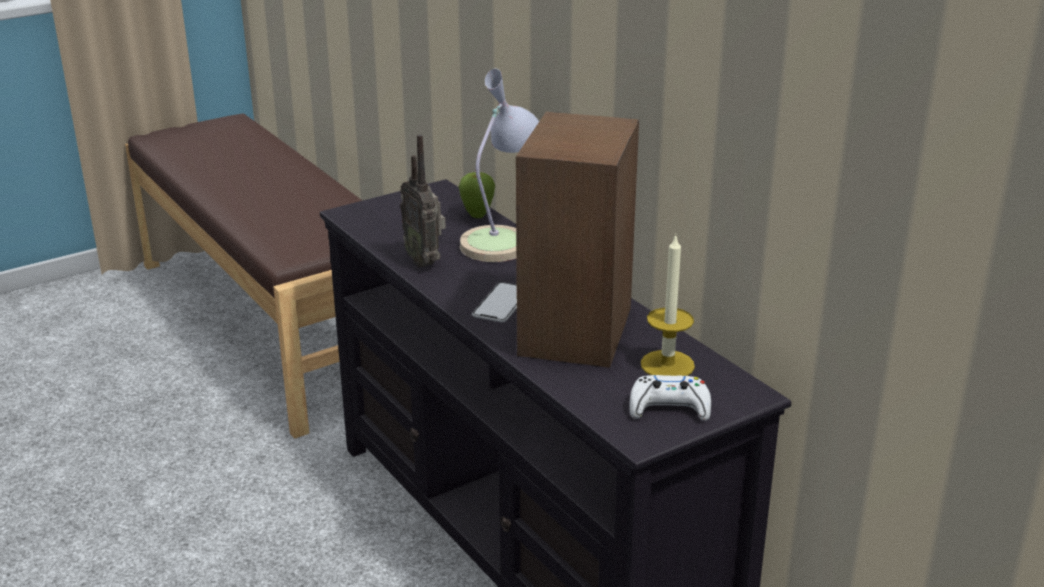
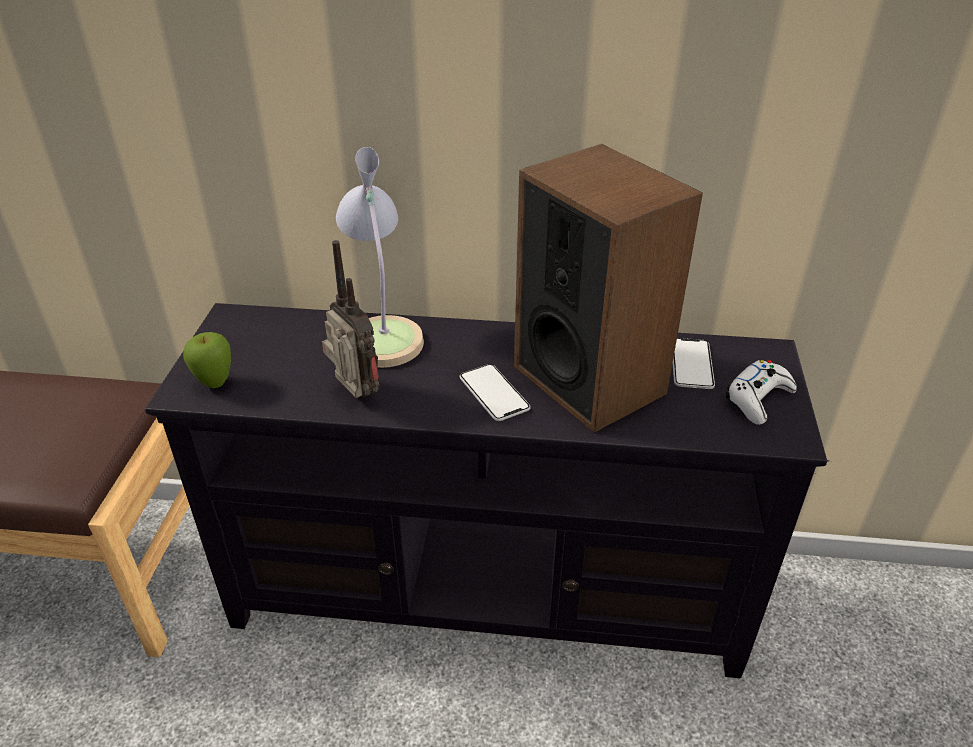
camera: 50 degrees left, 10 degrees up
radio [400,134,446,267] -> radio turned 135 degrees counterclockwise [322,240,379,398]
apple [459,172,495,218] -> apple moved to [183,332,231,388]
candle [641,234,695,376] -> phone [673,338,715,389]

